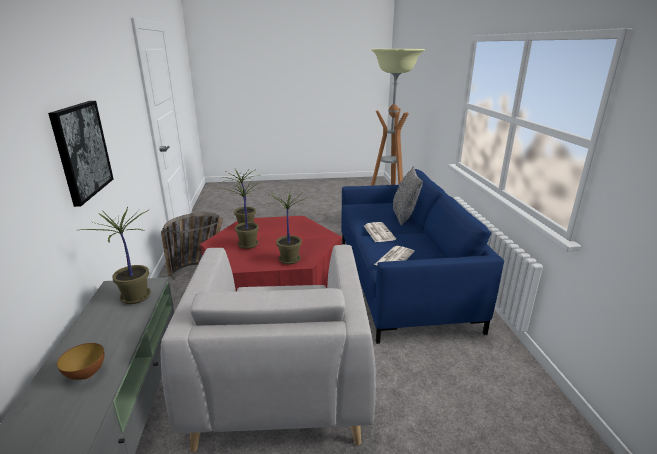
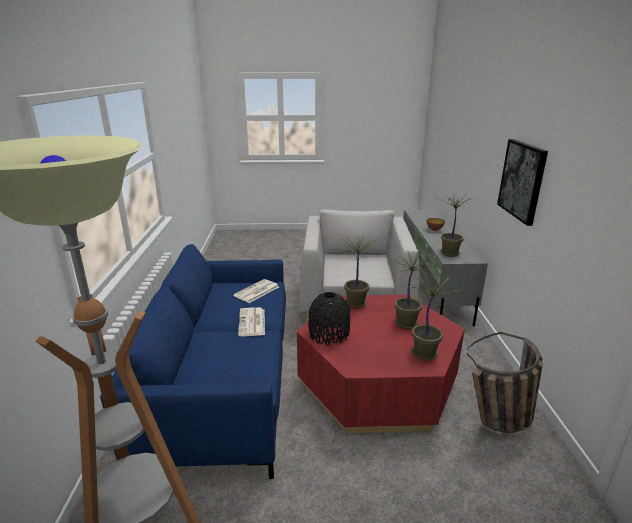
camera: 175 degrees left, 0 degrees up
grey pillow [393,166,423,226] -> none
none -> black vase [308,292,350,345]

